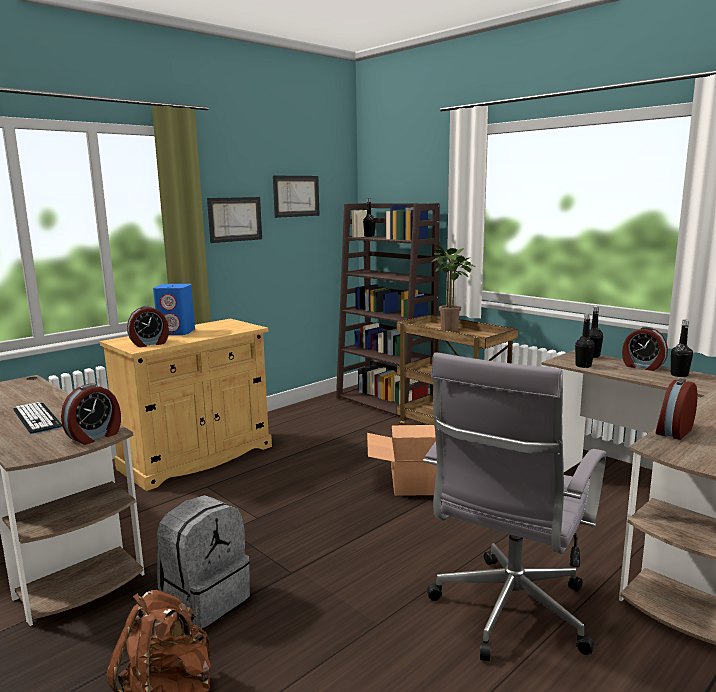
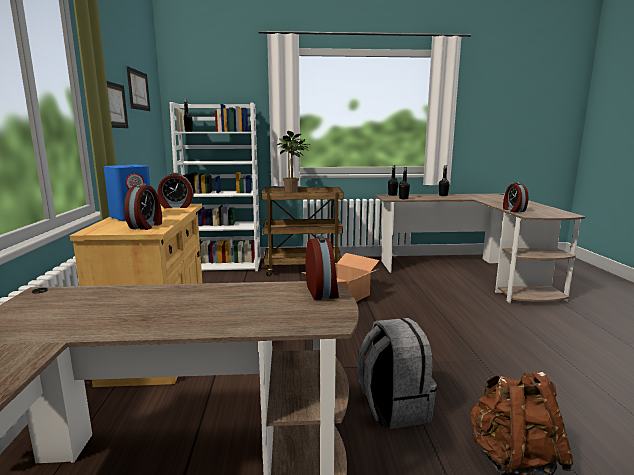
camera: 50 degrees left, 0 degrees up
keyboard [13,402,62,434] -> none
brown bookcase [336,203,440,420] -> white bookcase [170,102,261,271]
grey office chair [423,352,606,661] -> none
alarm clock [622,327,668,371] -> alarm clock moved to [157,173,194,208]

